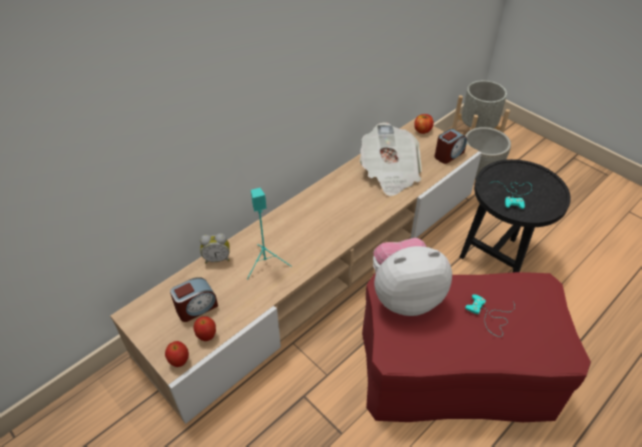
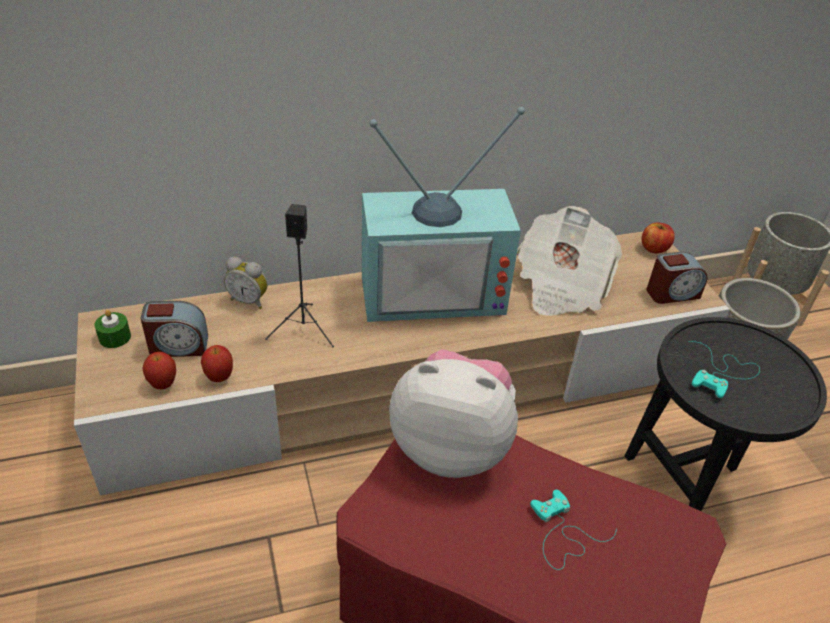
camera: 25 degrees right, 5 degrees down
apple [165,341,189,367] -> apple moved to [201,345,233,382]
turquoise speaker [247,188,291,280] -> black speaker [265,204,334,347]
none -> green candle [94,310,131,348]
none -> television [362,107,525,322]

